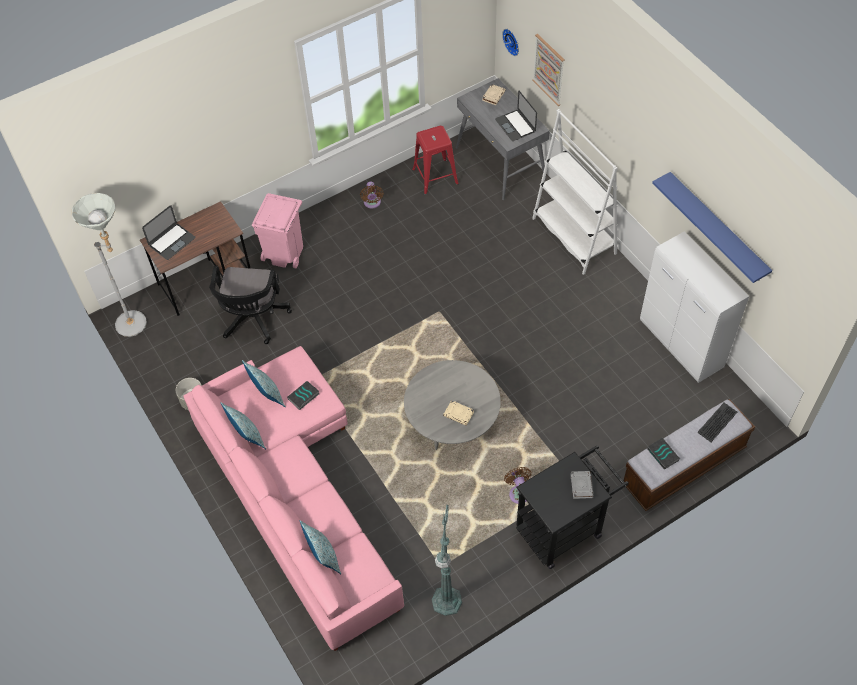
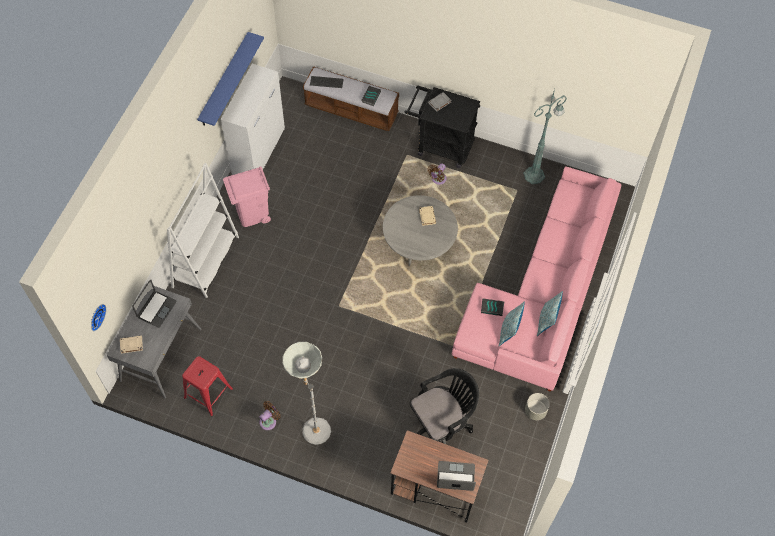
camera: 130 degrees left, 5 degrees up
grey floor lamp [71,193,147,337] -> grey floor lamp moved to [283,342,331,445]
pink trash can [252,193,303,268] -> pink trash can moved to [223,166,271,227]
pillow [300,520,342,574] -> none
picture [532,34,565,106] -> none

